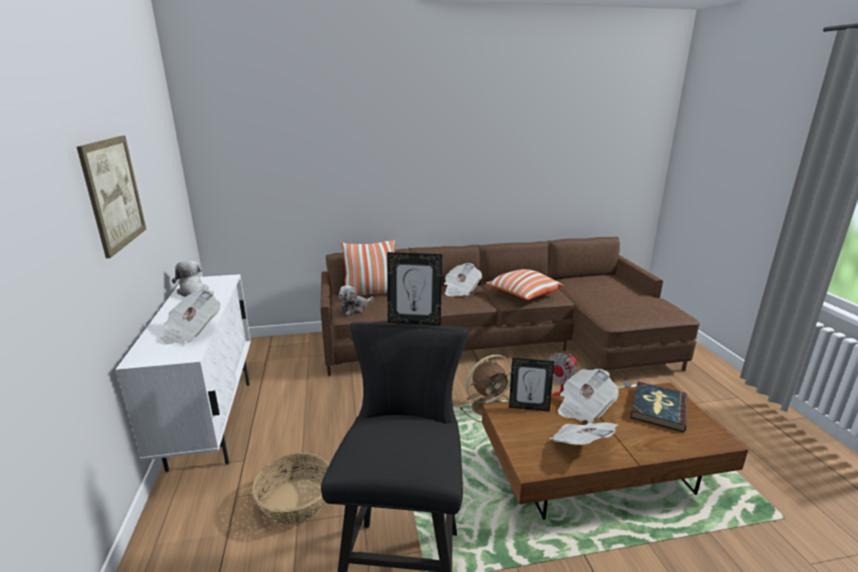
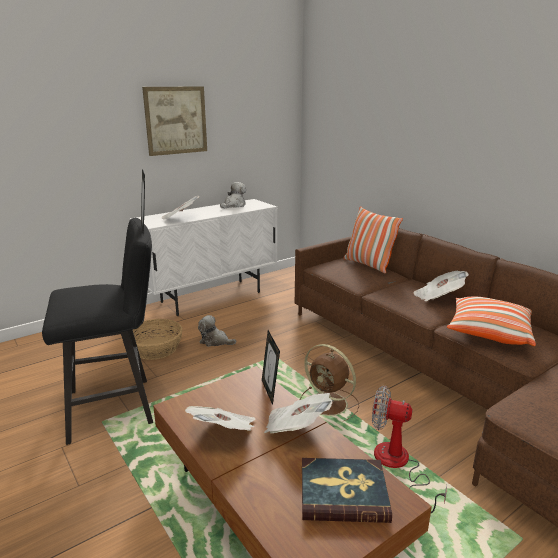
camera: 65 degrees right, 0 degrees up
plush toy [339,285,374,315] -> plush toy moved to [198,315,236,347]

